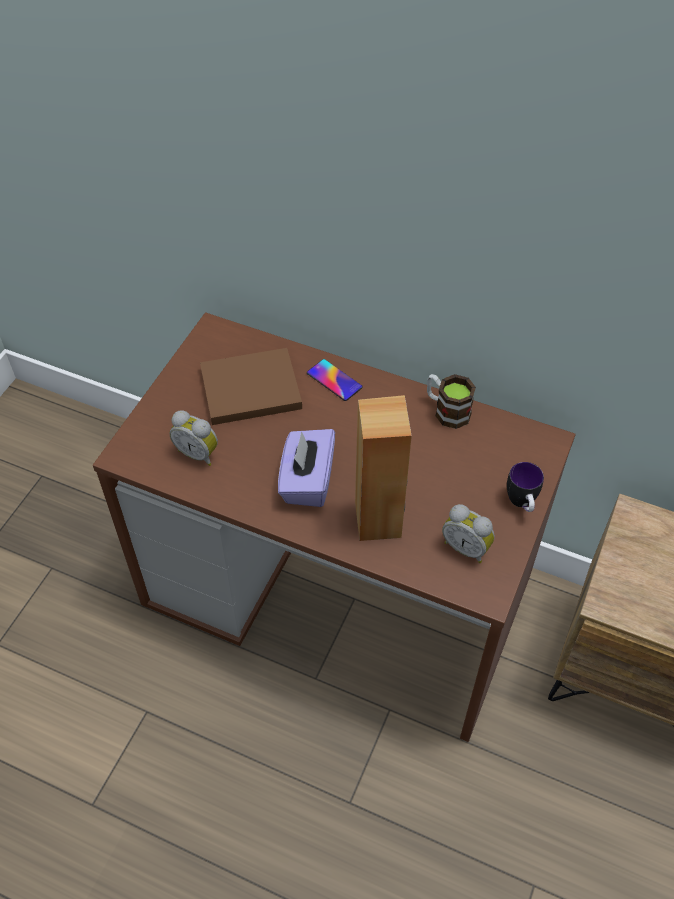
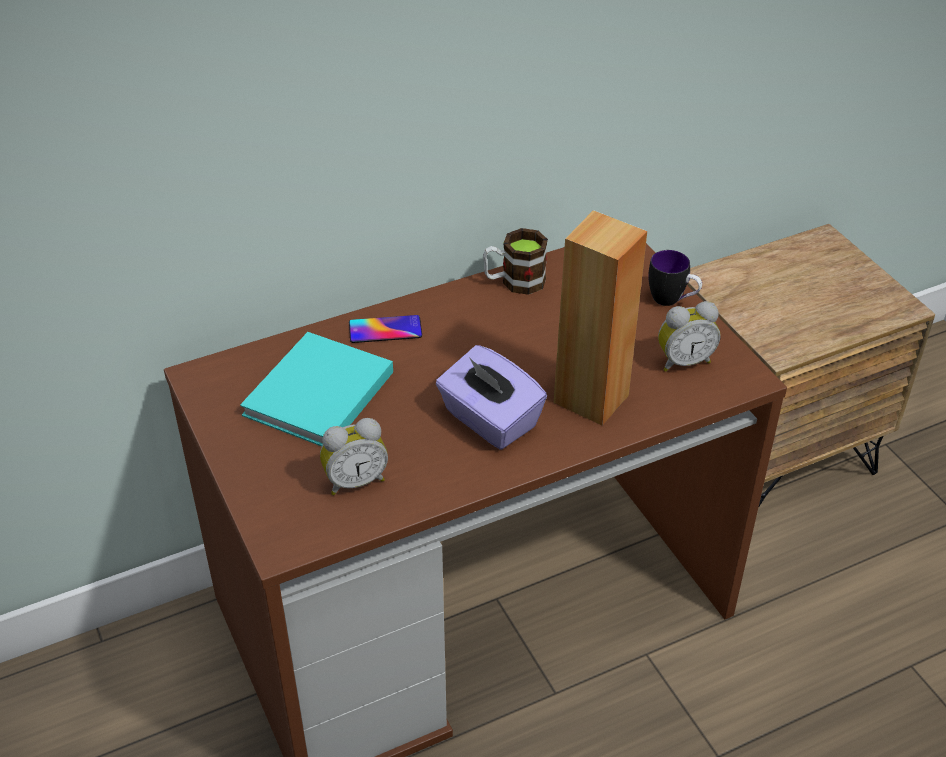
camera: 50 degrees left, 10 degrees down
brown book [200,348,302,425] -> turquoise book [240,332,393,446]

